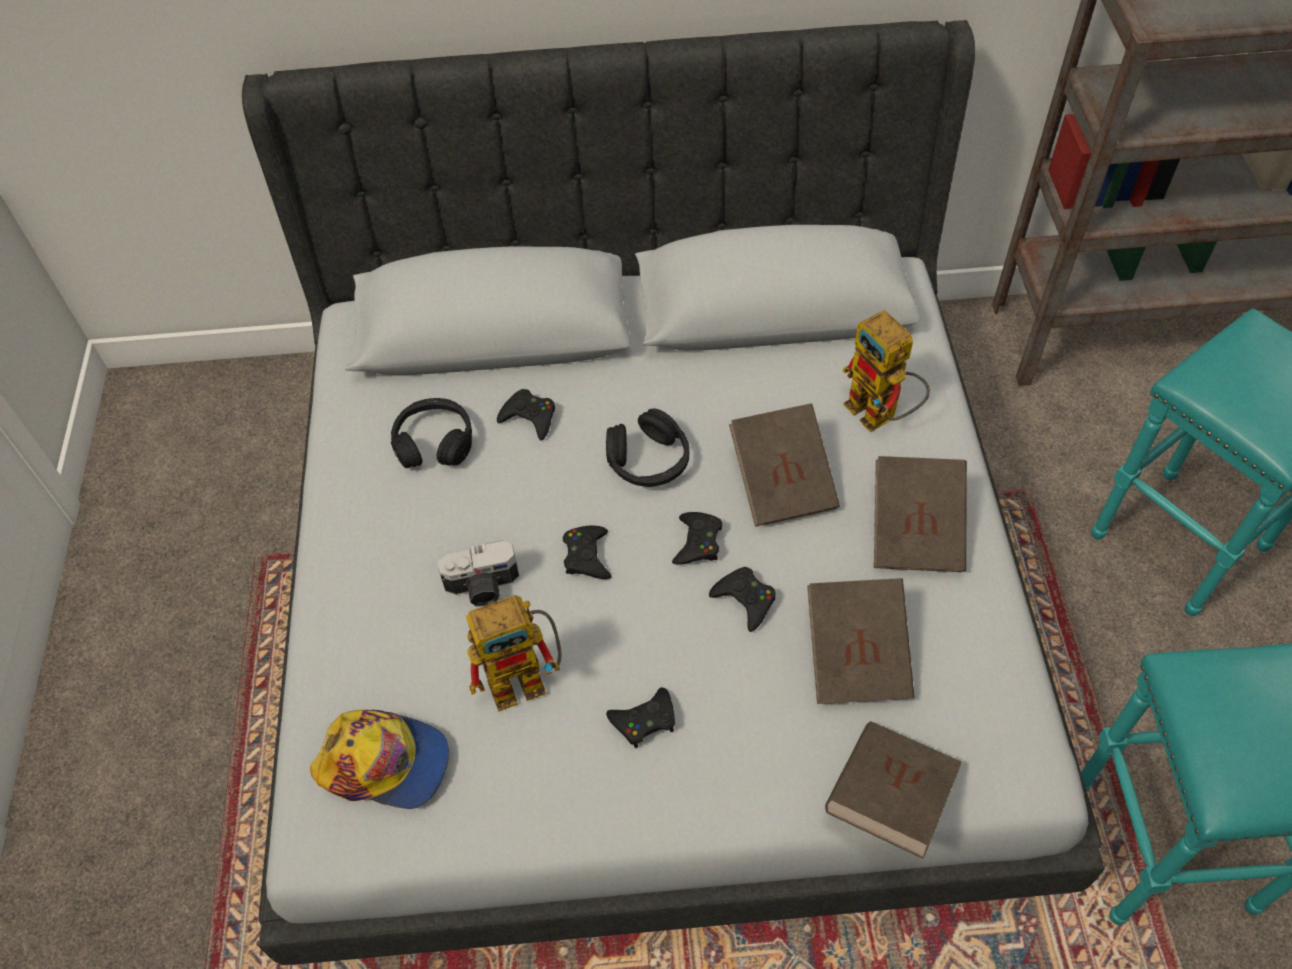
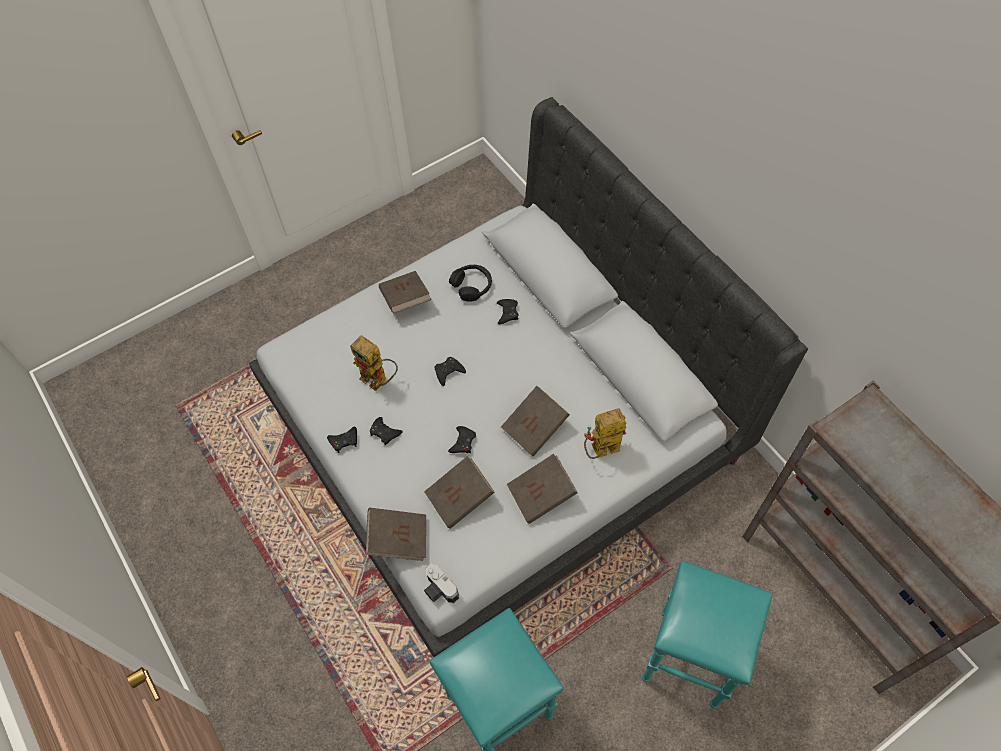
camera: 60 degrees right, 5 degrees up
cap [310,710,449,809] -> none
camera [438,540,519,606] -> camera moved to [424,564,459,603]
black headphones [606,408,689,487] -> none
black game controller [672,512,722,565] -> black game controller moved to [327,427,357,453]
toy robot [842,310,930,432] -> toy robot turned 45 degrees clockwise [584,408,626,459]
none -> brown book [379,271,431,314]

